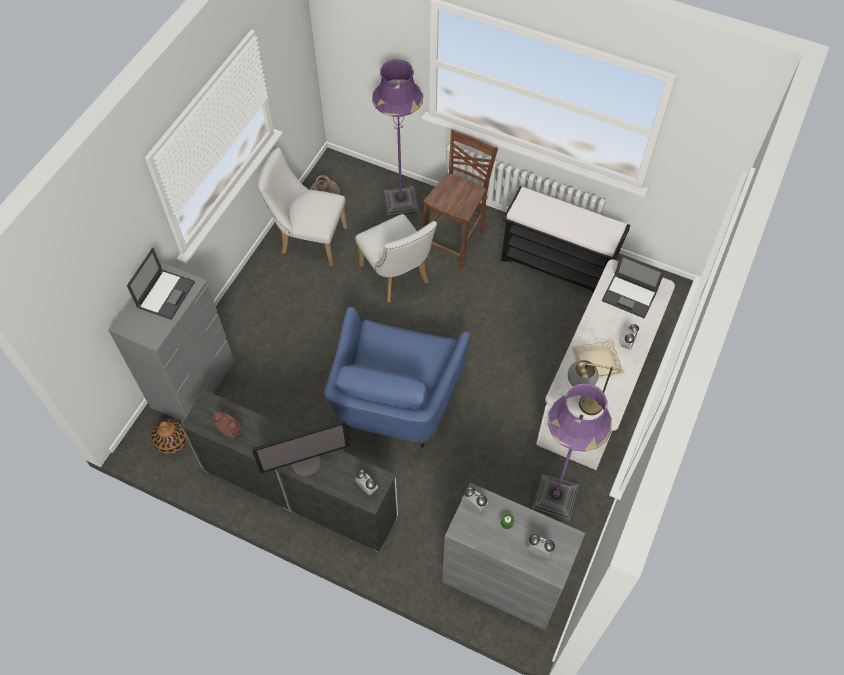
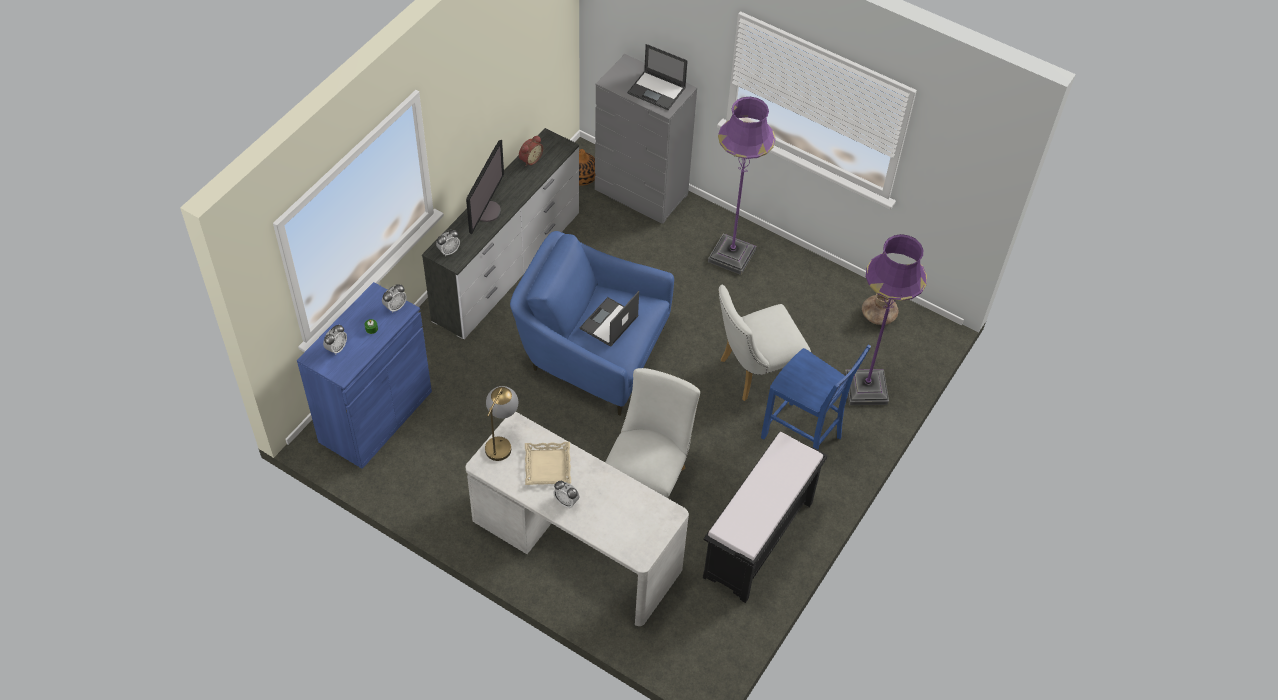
camera: 95 degrees right, 5 degrees down
monitor [252,421,350,477] -> monitor turned 150 degrees counterclockwise [466,140,504,235]
white chair [258,147,347,266] -> white chair moved to [605,368,700,498]
brown chair [423,129,498,269] -> blue chair [761,345,871,450]
grey cabinet [442,483,585,630] -> blue cabinet [297,282,432,469]
purple floor lamp [532,383,612,521] -> purple floor lamp moved to [708,97,776,275]
laptop [602,254,665,318] -> laptop moved to [580,291,639,347]

